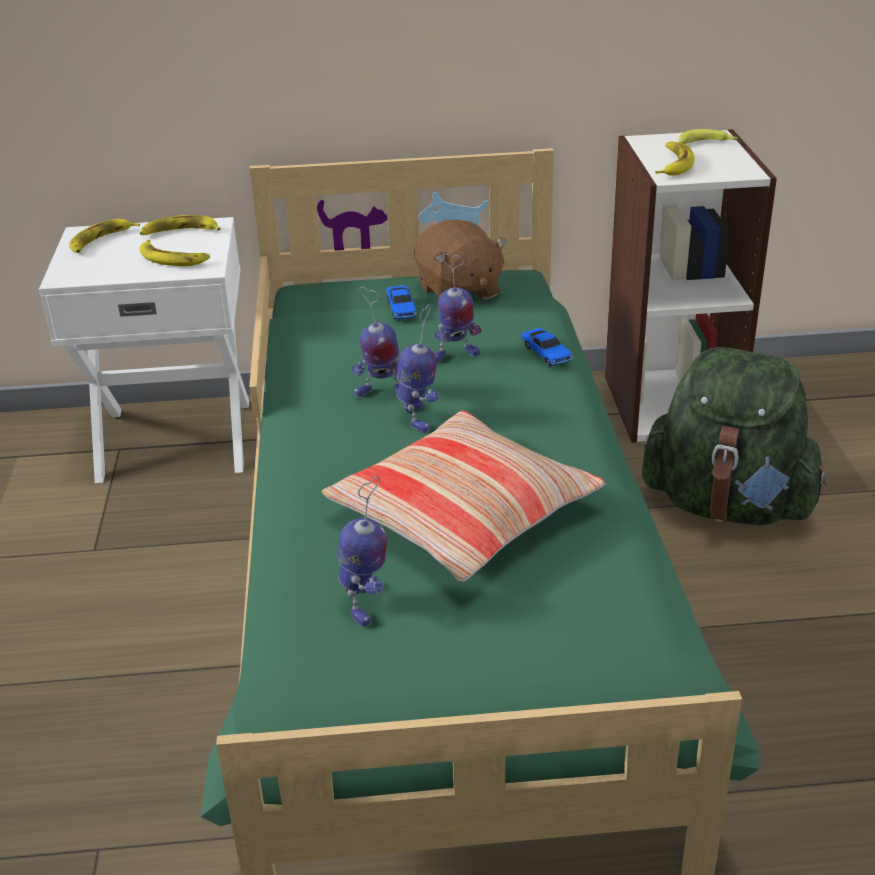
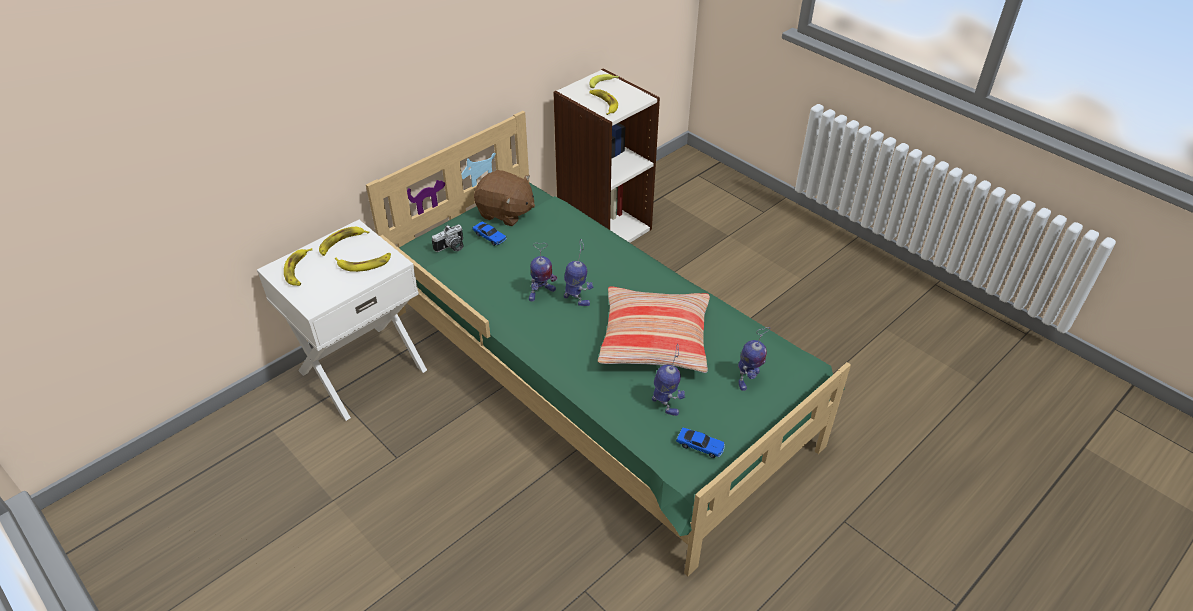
camera: 40 degrees left, 10 degrees up
toy robot [434,254,481,363] -> toy robot moved to [738,327,770,391]
toy car [521,328,573,366] -> toy car moved to [676,428,725,458]
green backpack [642,347,828,525] -> none
none -> camera [432,225,463,252]

